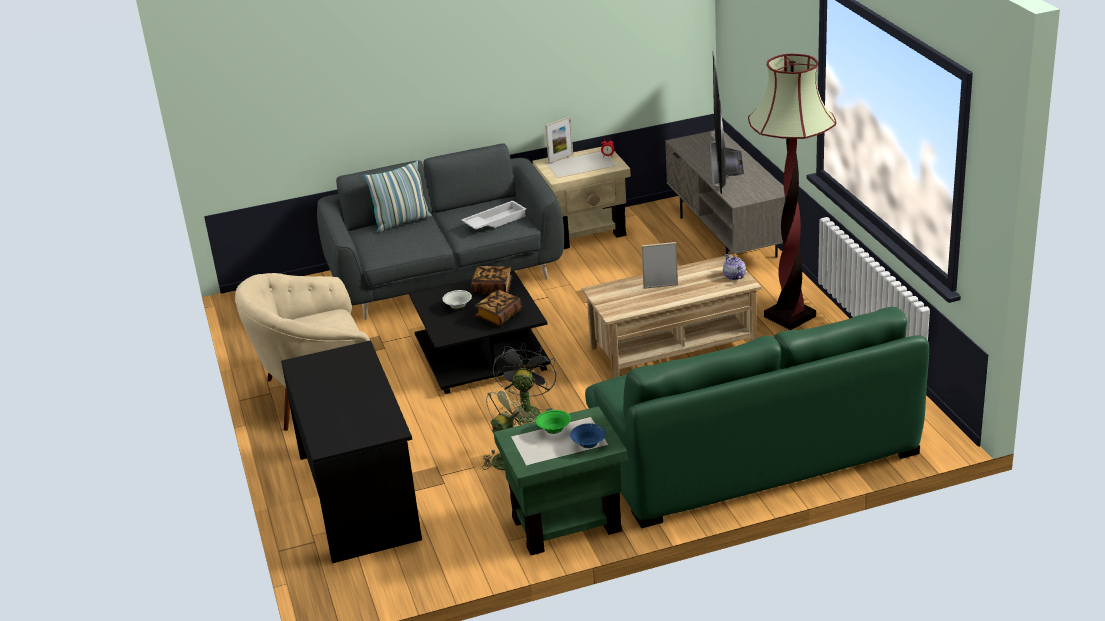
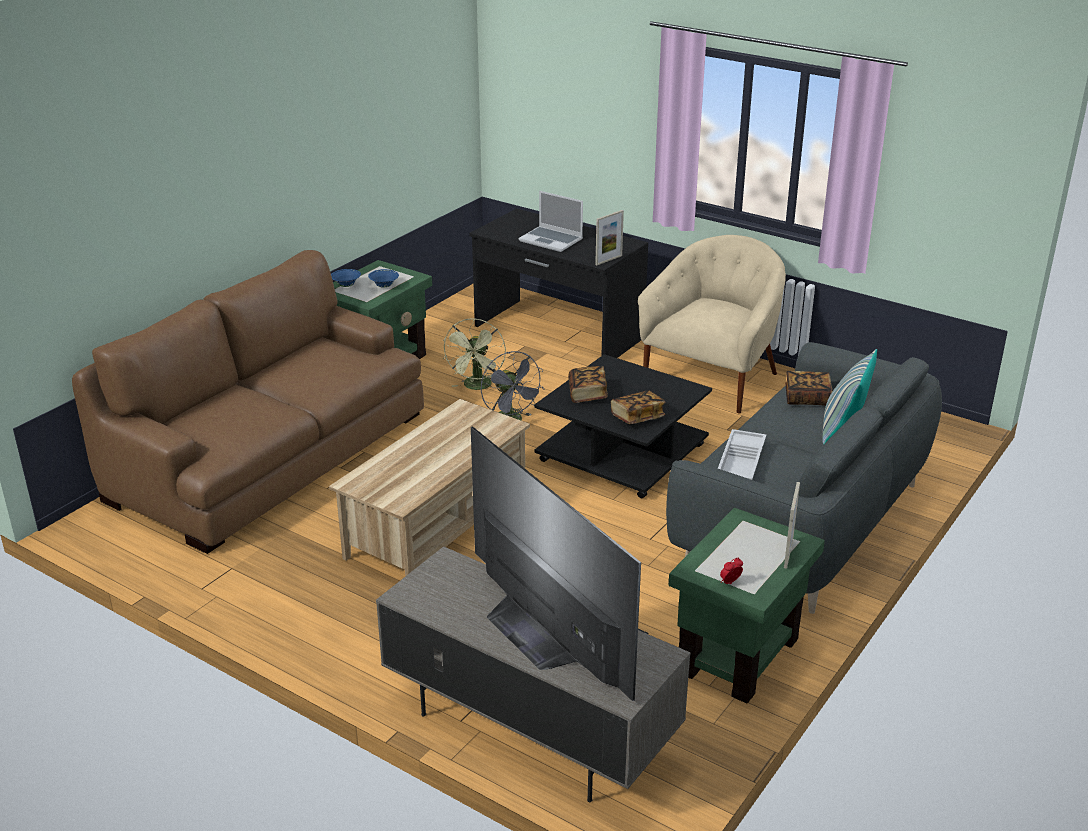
camera: 140 degrees right, 0 degrees up
white bowl [442,290,472,309] -> none
beige side table [533,147,631,249] -> green side table [669,508,825,703]
green bowl [536,410,571,434] -> blue bowl [368,269,399,288]
green sofa [585,307,929,528] -> brown sofa [72,250,424,554]
picture frame [641,242,678,289] -> picture frame moved to [595,210,624,265]
teapot [723,254,746,280] -> none
floor lamp [748,54,836,330] -> none
none -> laptop [519,191,583,252]
none -> book [785,371,832,406]

